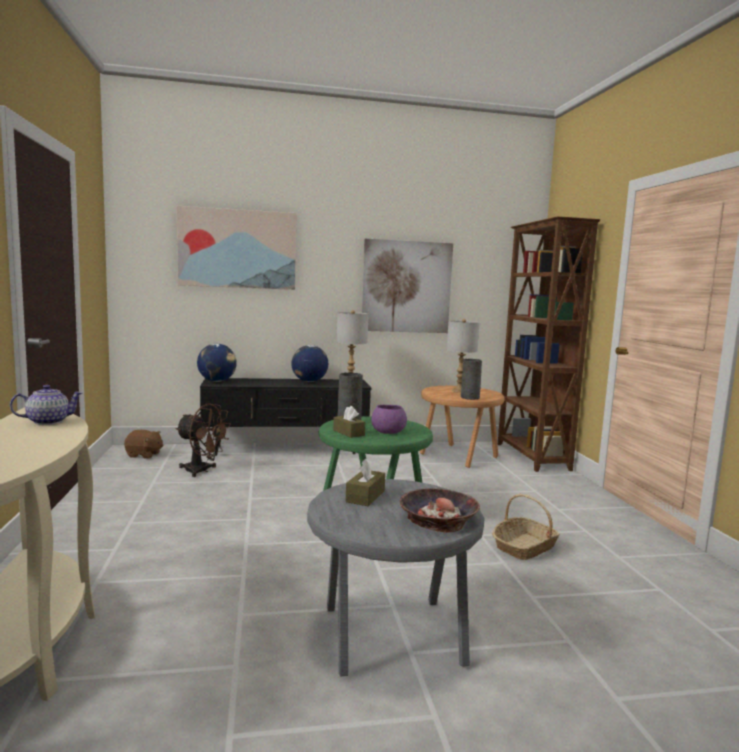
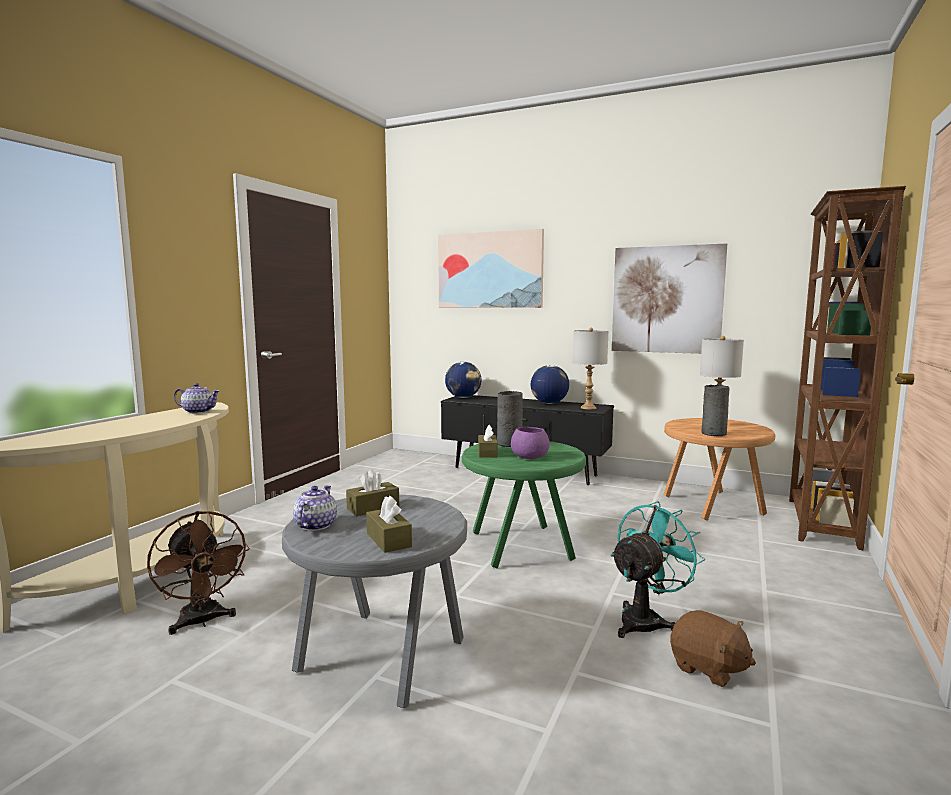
camera: 35 degrees right, 0 degrees up
brown plush toy [124,430,164,459] -> brown plush toy moved to [670,610,756,687]
brown fan [175,403,231,477] -> brown fan moved to [147,511,250,635]
bowl [400,488,480,533] -> brown tissue box [366,496,412,553]
basket [492,494,560,560] -> turquoise fan [610,501,705,638]
none -> teapot [293,485,337,531]

